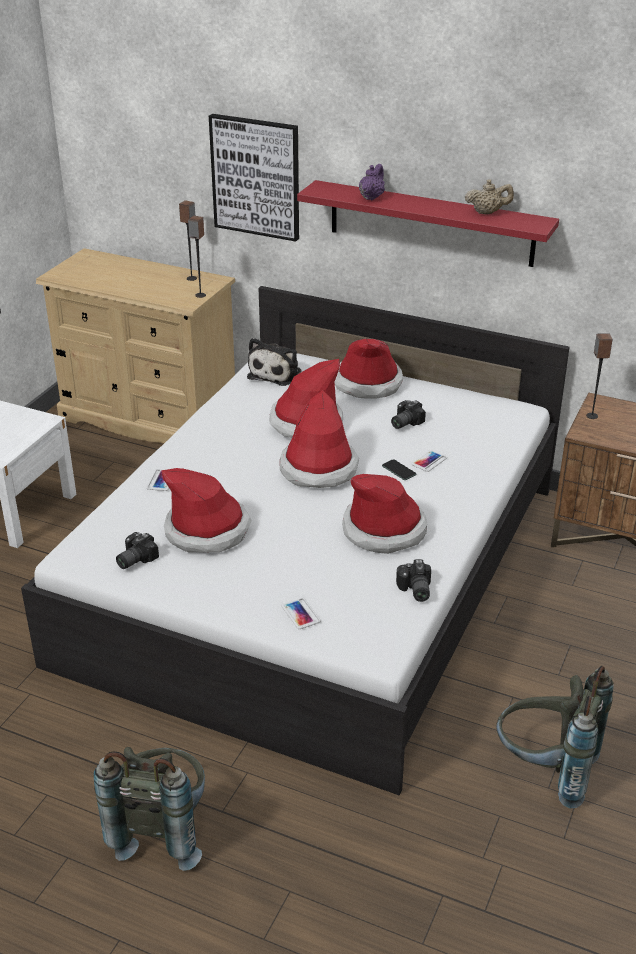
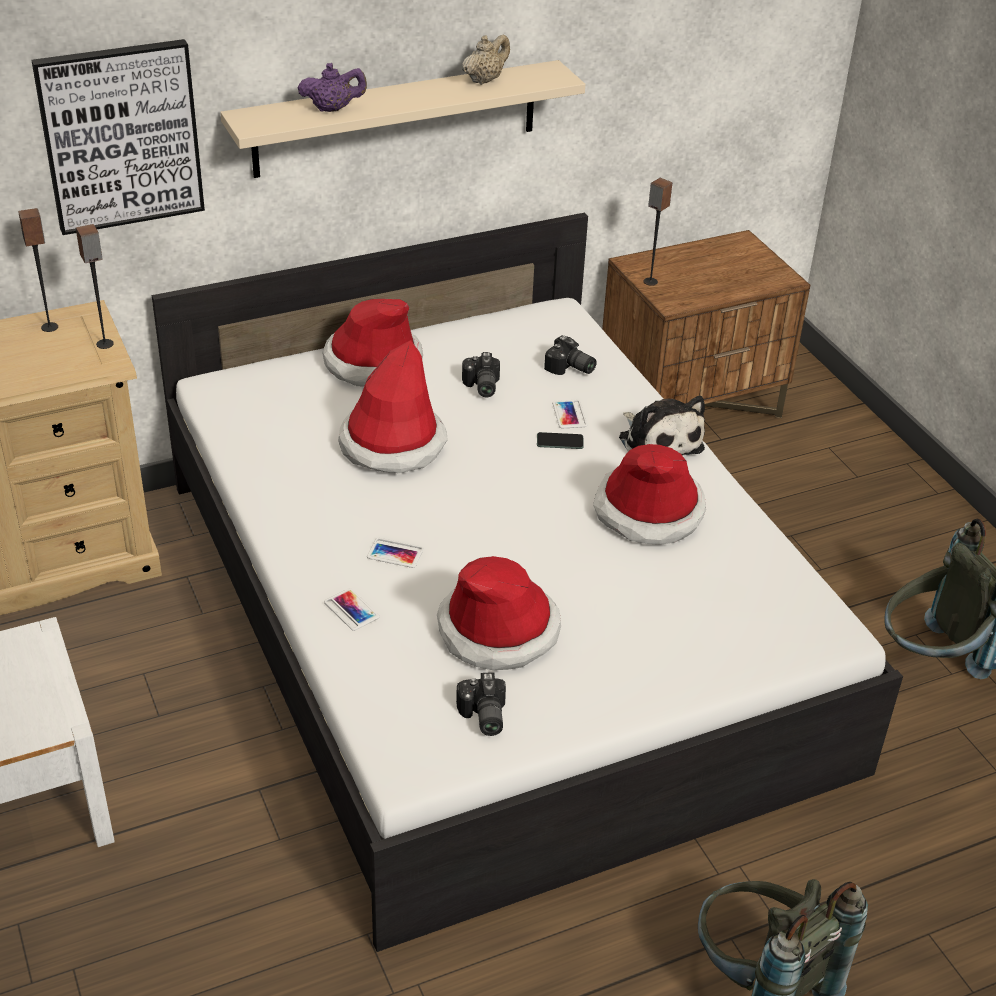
camera: 50 degrees left, 5 degrees up
plush toy [247,338,301,386] -> plush toy moved to [619,395,705,456]
hat [280,390,359,488] -> none
phone [281,598,321,629] -> phone moved to [367,538,424,568]
red shelf [297,180,559,267] -> beige shelf [220,60,585,178]
purple teapot [359,164,385,200] -> purple teapot turned 105 degrees clockwise [297,63,367,112]
camera [396,559,431,602] -> camera moved to [544,335,597,375]

